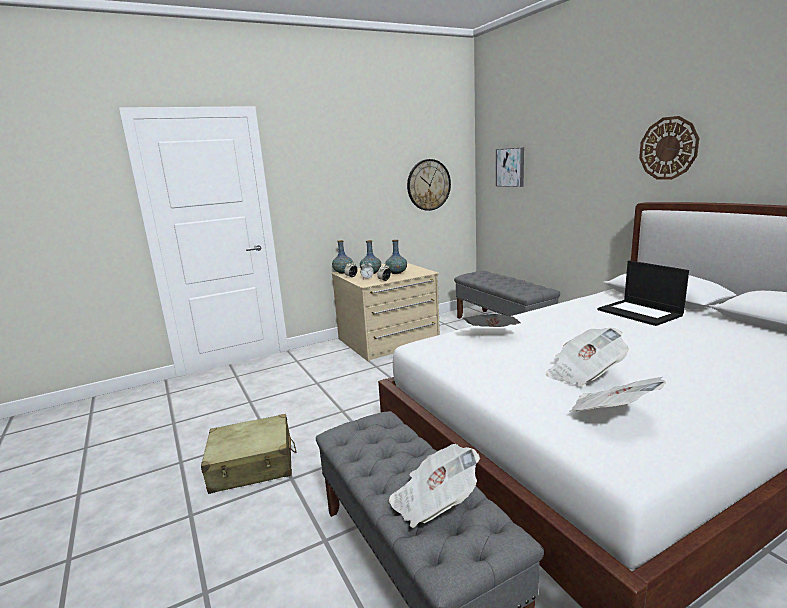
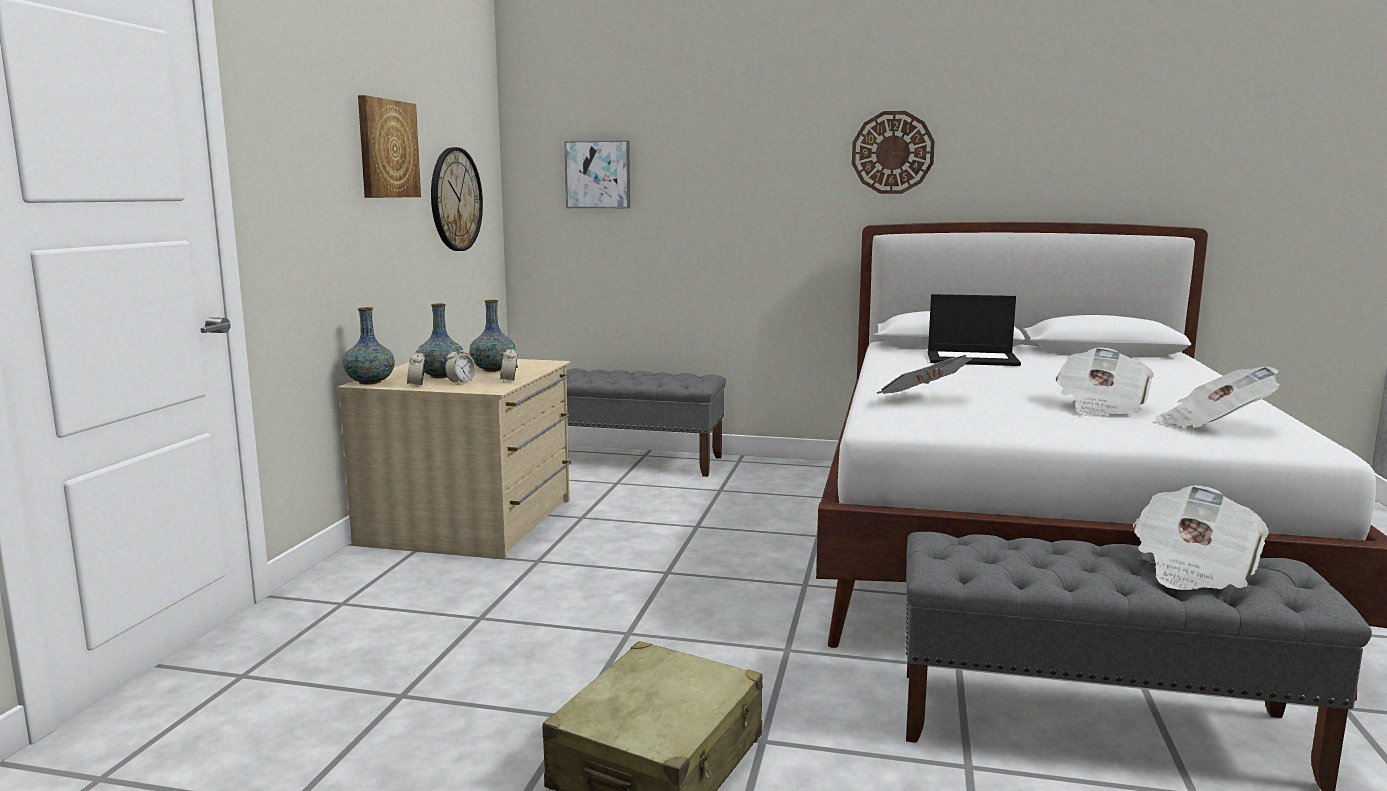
camera: 50 degrees left, 5 degrees down
none -> picture [358,95,421,198]

